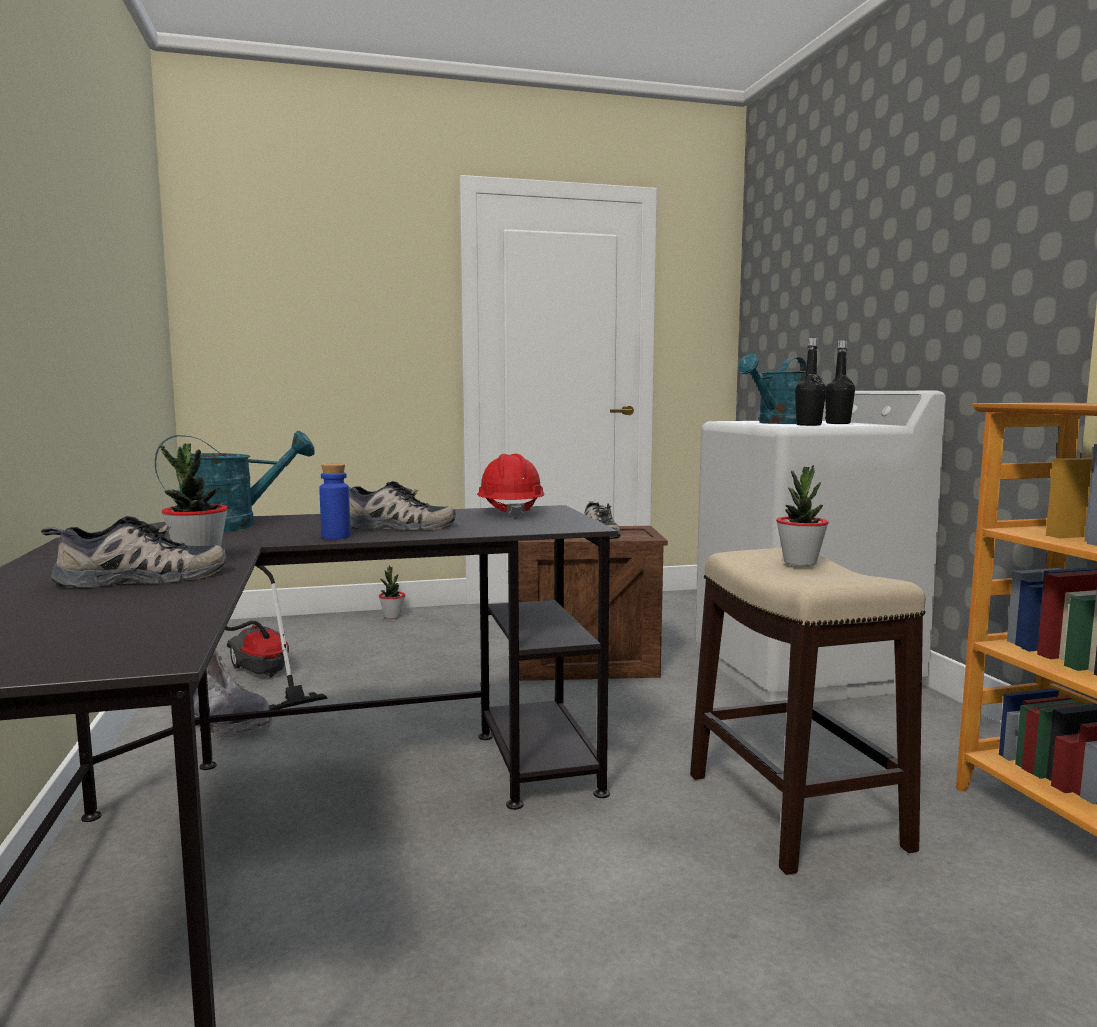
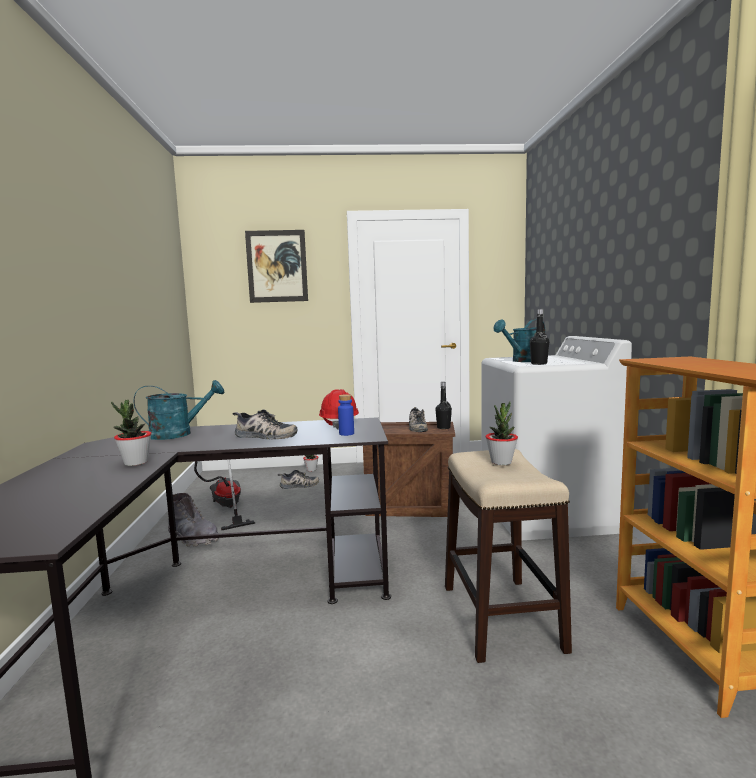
camera: 10 degrees right, 0 degrees up
shoe [41,516,227,588] -> shoe moved to [278,470,319,489]
blue bottle [319,463,350,539] -> blue bottle moved to [338,394,354,436]
black bottle [825,340,855,424] -> black bottle moved to [435,382,452,429]
none -> picture [245,230,308,303]

